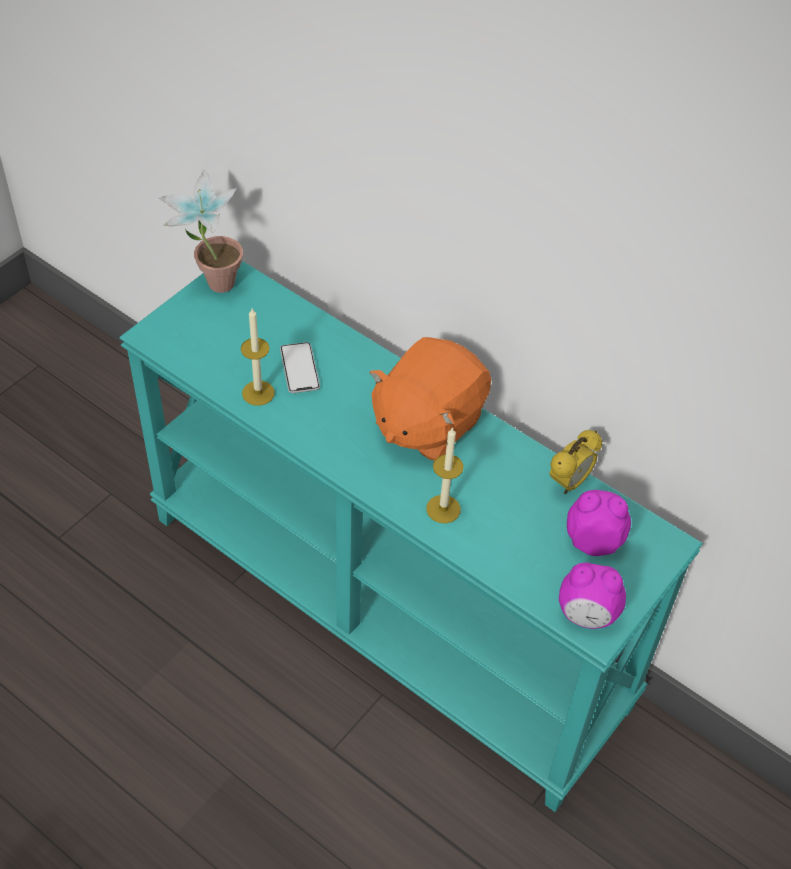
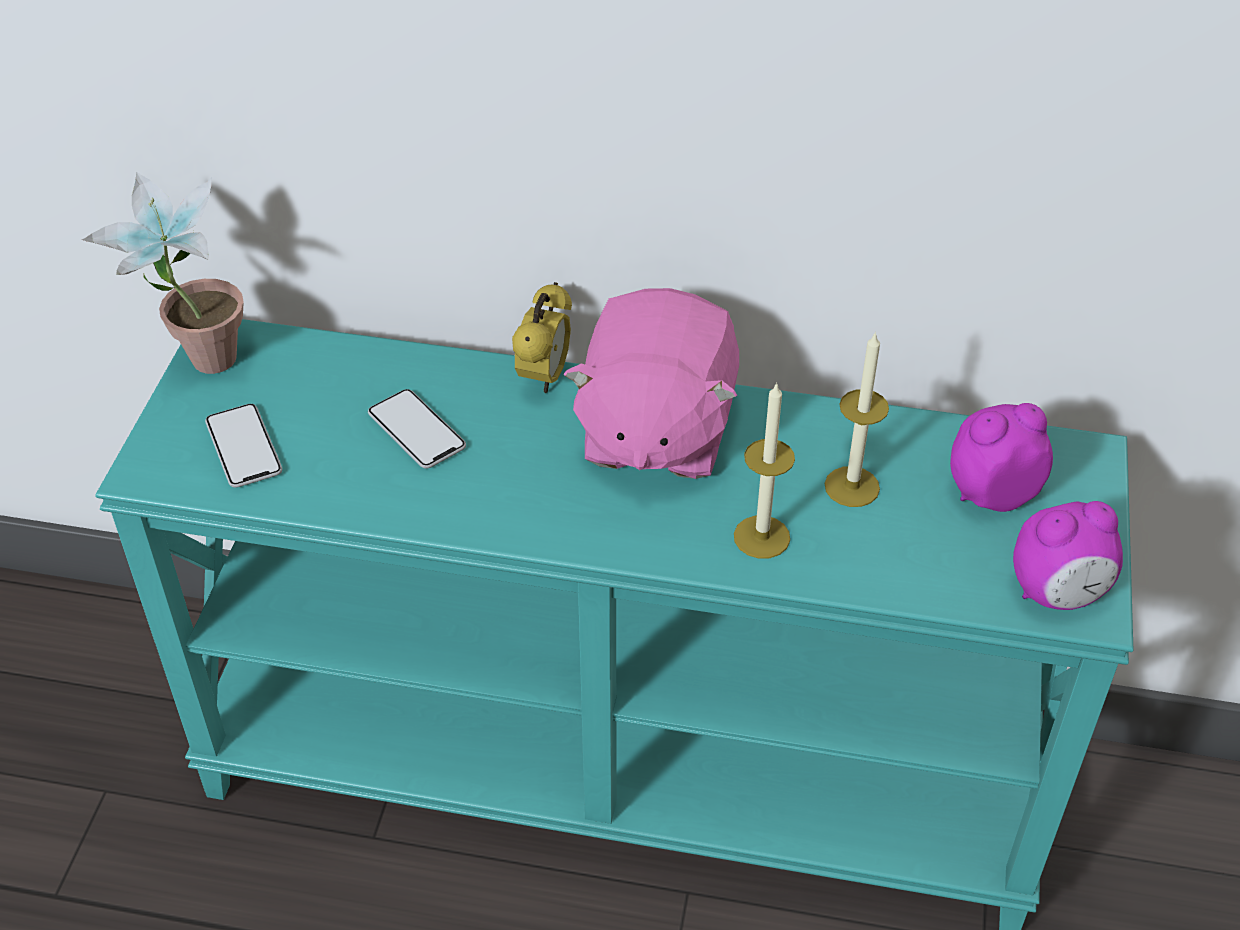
camera: 25 degrees left, 5 degrees down
candle [241,309,275,406] -> candle moved to [825,331,889,507]
orange plush toy [369,337,491,461] -> pink plush toy [563,288,739,479]
alarm clock [549,430,602,494] -> alarm clock moved to [512,282,572,394]
none -> phone [205,404,282,488]

